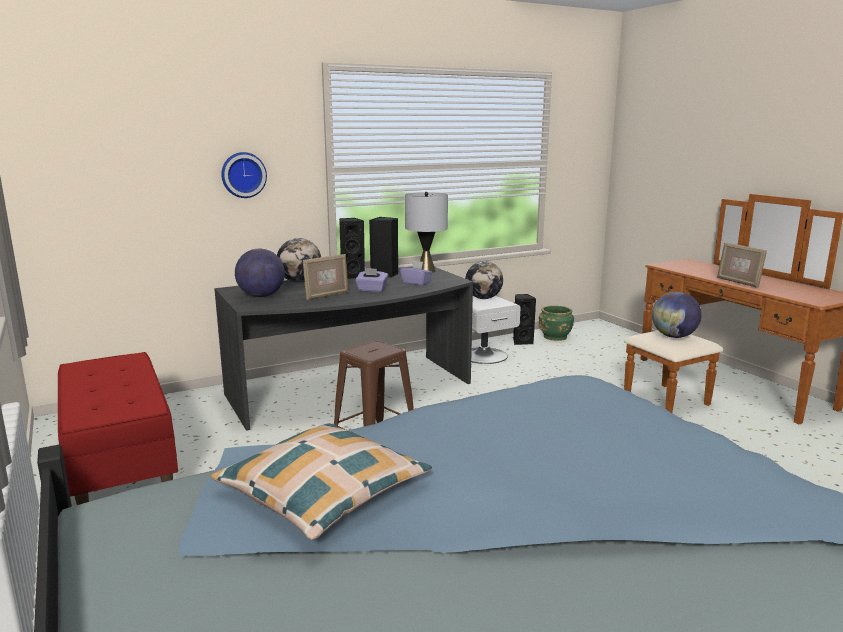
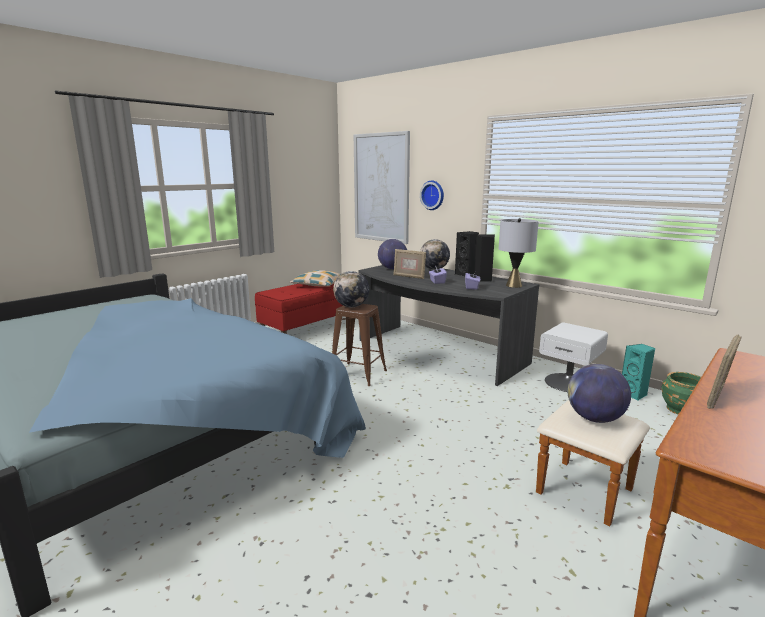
camera: 70 degrees right, 0 degrees up
pillow [211,423,432,540] -> pillow moved to [290,270,341,287]
globe [465,261,503,299] -> globe moved to [333,271,369,307]
black speaker [513,294,536,345] -> turquoise speaker [622,344,655,401]
none -> picture [354,131,410,244]

